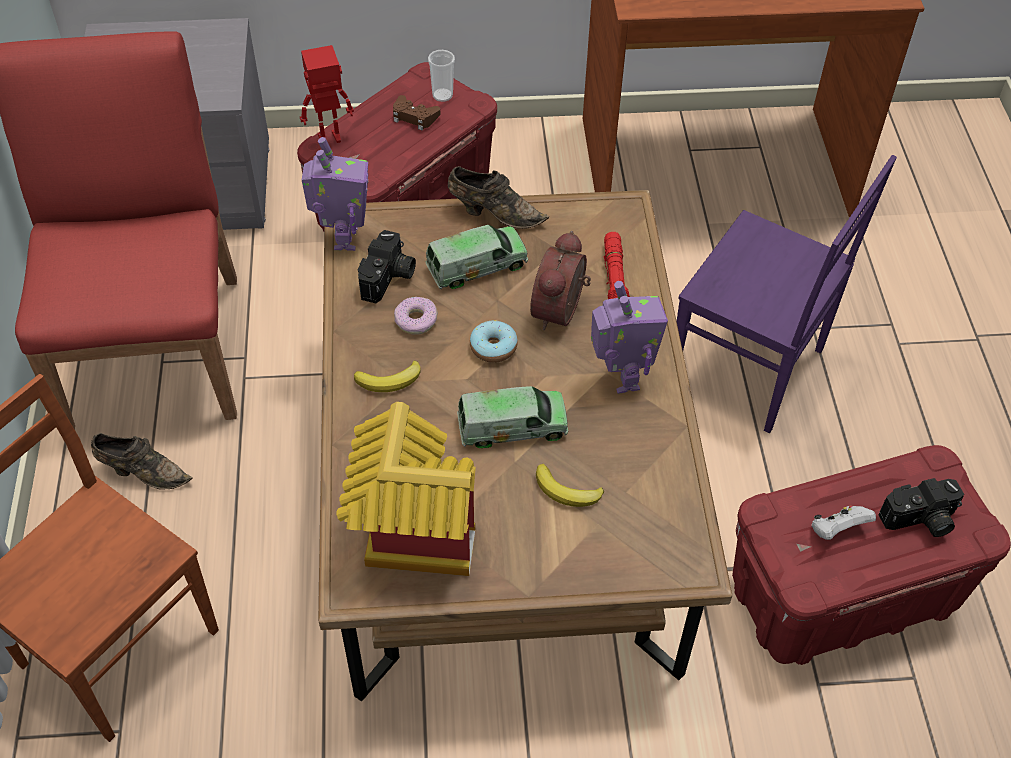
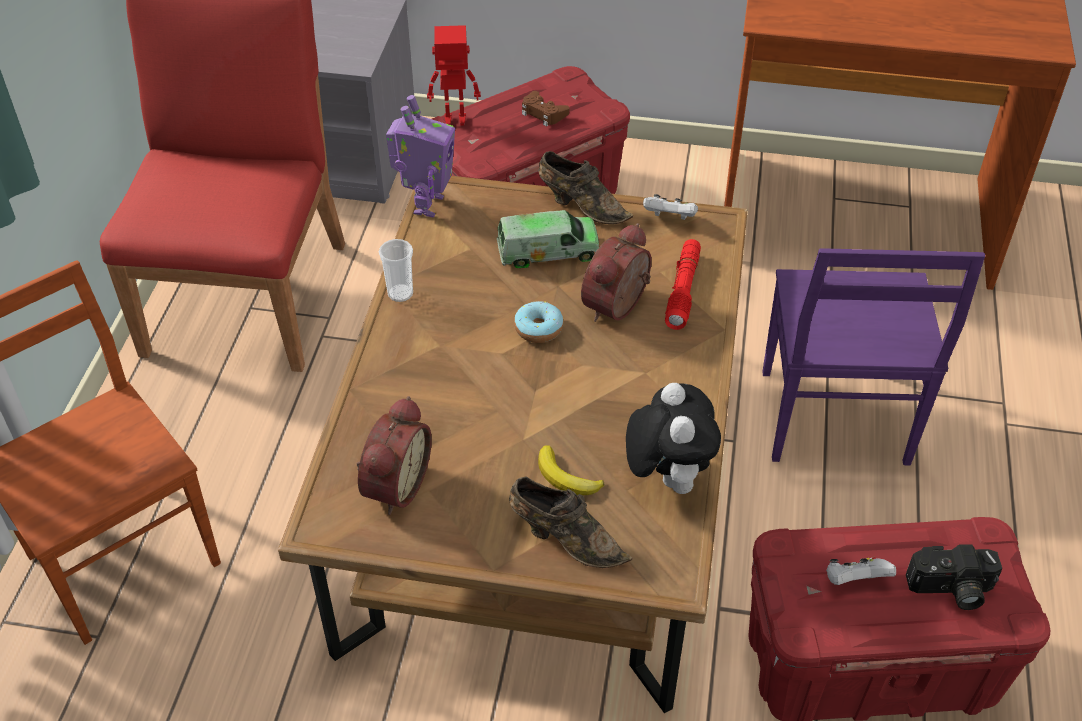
camera: 15 degrees right, 5 degrees down
brown shoe [91,433,193,490] -> brown shoe moved to [509,476,632,568]
toy house [337,402,476,576] -> alarm clock [357,396,432,515]
banana [354,360,421,392] -> none
camera [358,230,416,303] -> none
donut [394,297,438,335] -> none
cup [428,50,455,102] -> cup moved to [379,239,413,302]
toy truck [457,386,568,448] -> none
toy robot [591,281,668,394] -> none
purple chair [677,155,897,433] -> purple chair turned 45 degrees clockwise [762,248,985,465]
none -> plush toy [626,383,721,494]
none -> white game controller [643,194,698,220]

